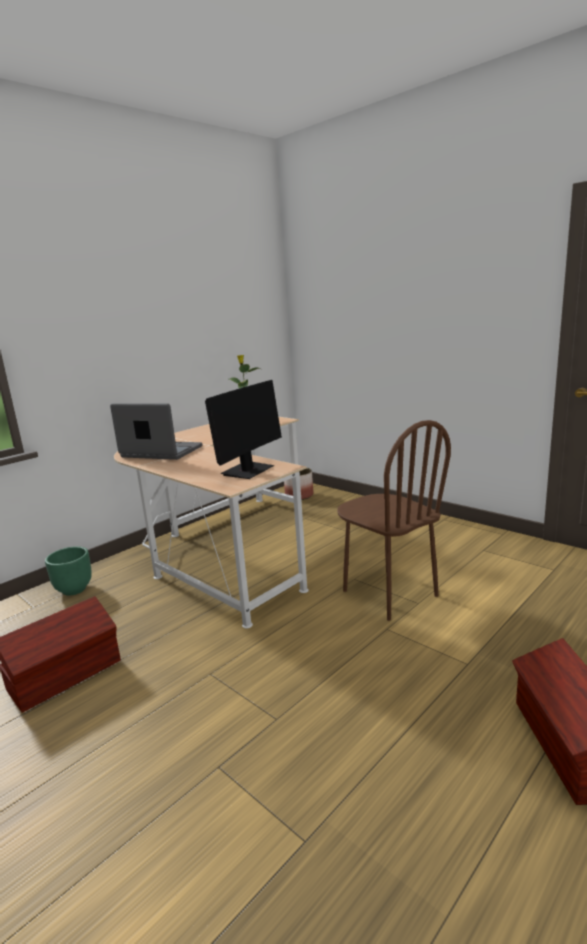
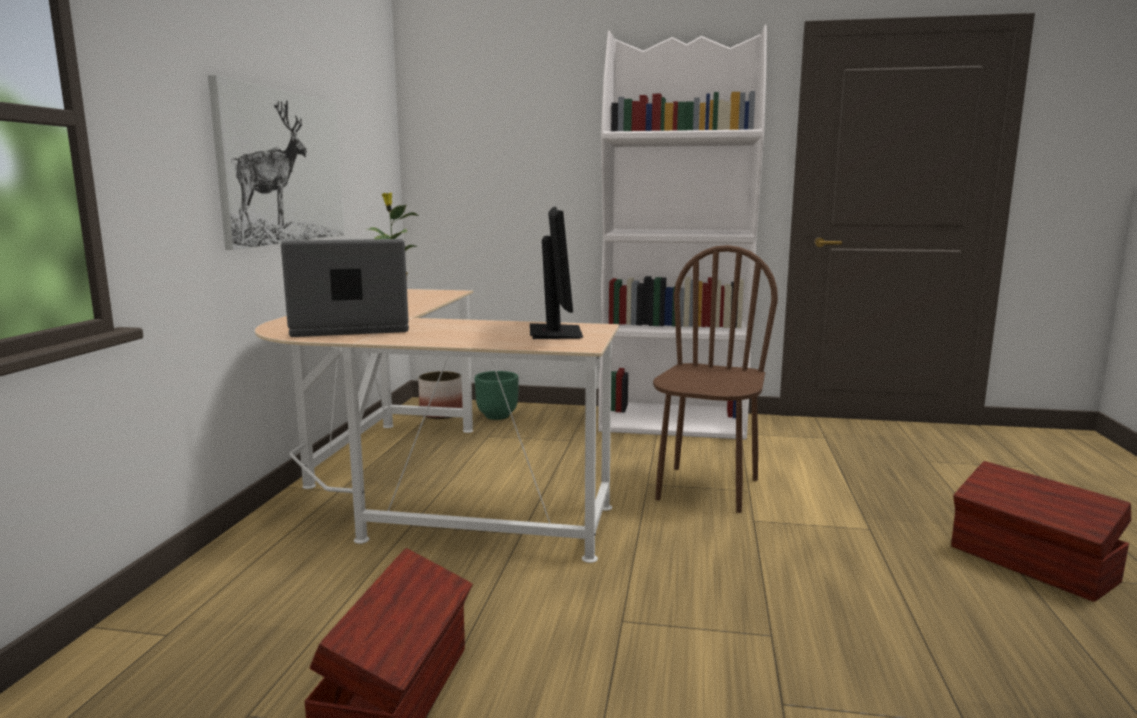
camera: 35 degrees left, 5 degrees down
green planter [45,546,92,596] -> green planter moved to [475,371,519,420]
brown chair [337,420,451,621] -> brown chair turned 90 degrees counterclockwise [653,245,778,513]
none -> picture [208,75,344,250]
none -> white bookcase [598,25,767,440]

